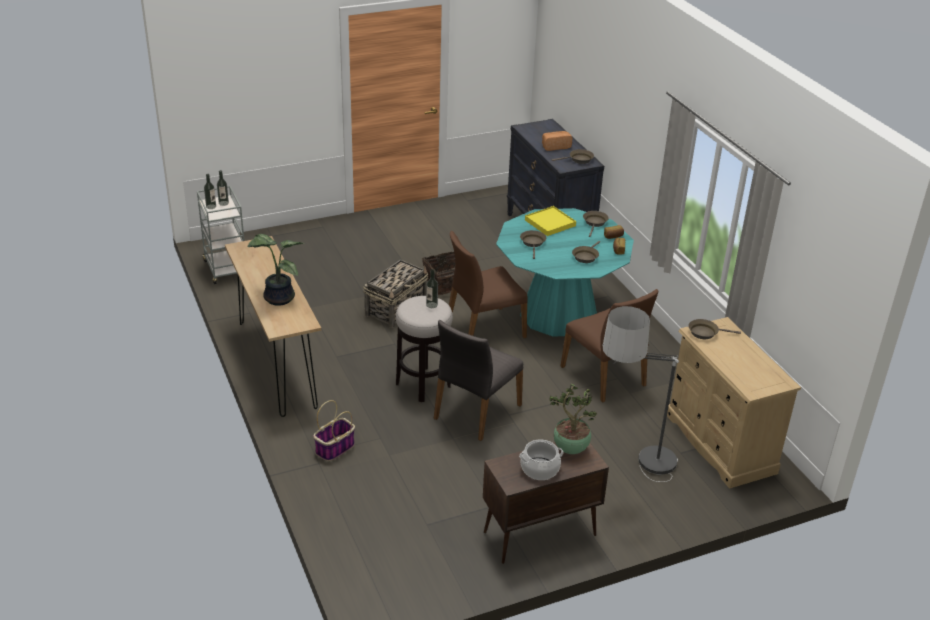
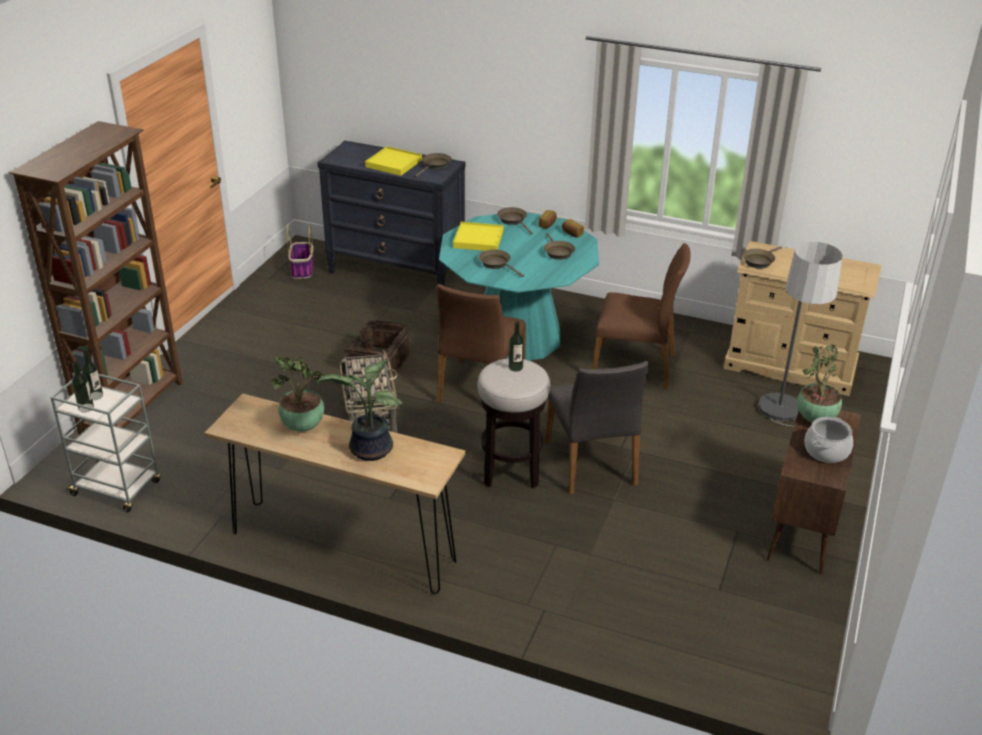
camera: 45 degrees left, 0 degrees up
basket [314,400,355,461] -> basket moved to [287,225,314,279]
bread [542,131,572,151] -> yellow tray [365,146,422,176]
none -> brown bookcase [9,121,182,434]
none -> potted plant [270,357,324,432]

